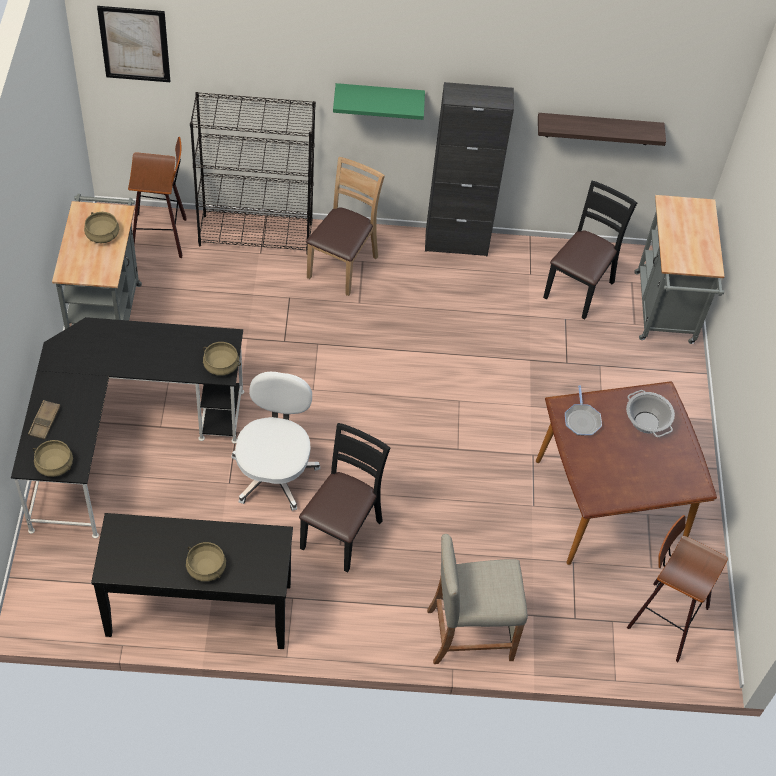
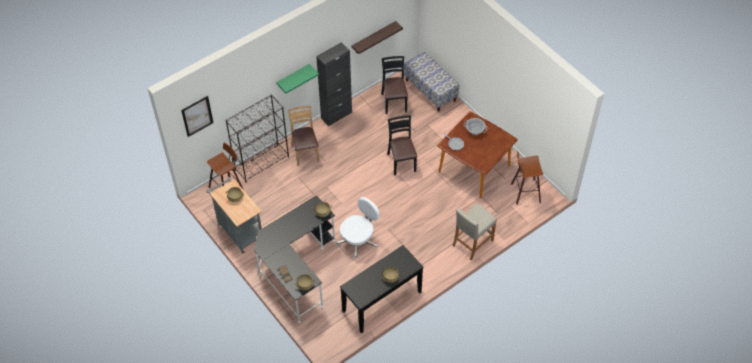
camera: 35 degrees left, 0 degrees up
white office chair [231,372,320,511] -> white office chair turned 75 degrees clockwise [337,197,380,259]
black chair [299,423,390,573] -> black chair moved to [387,115,418,176]
grey cart [634,195,725,344] -> bench [404,52,459,112]

